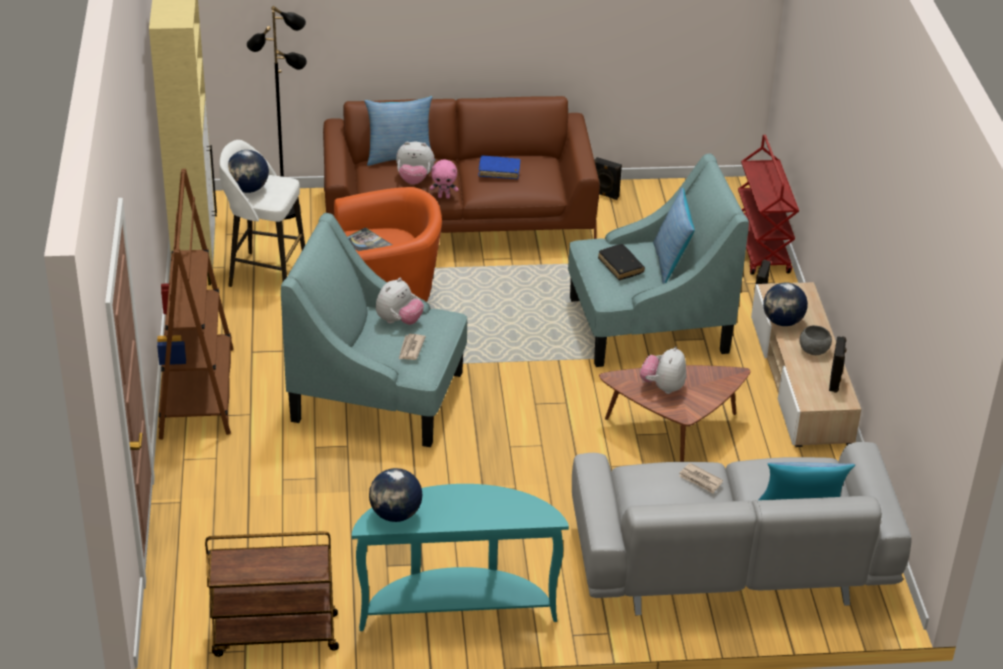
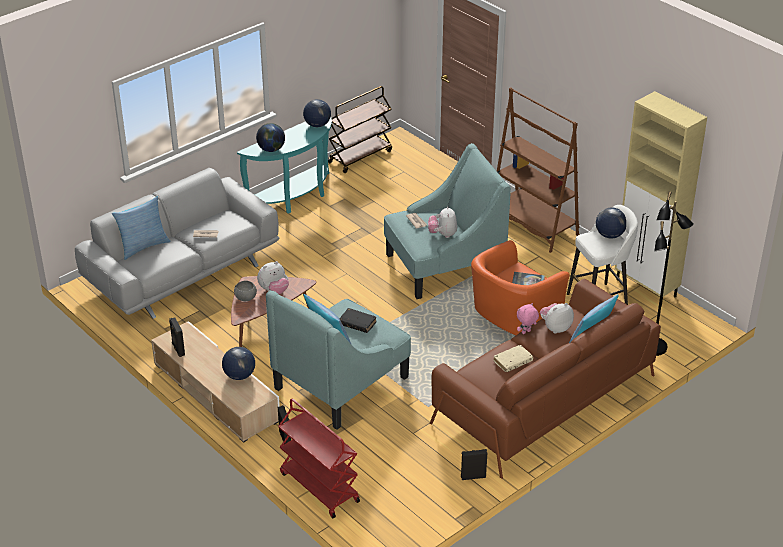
camera: 145 degrees right, 0 degrees up
blue book [479,156,520,179] -> beige book [493,345,533,372]
plush toy [640,346,686,394] -> plush toy turned 75 degrees clockwise [257,261,289,294]
grey bowl [799,325,832,355] -> grey bowl moved to [234,280,257,301]
none -> globe [256,123,285,152]

